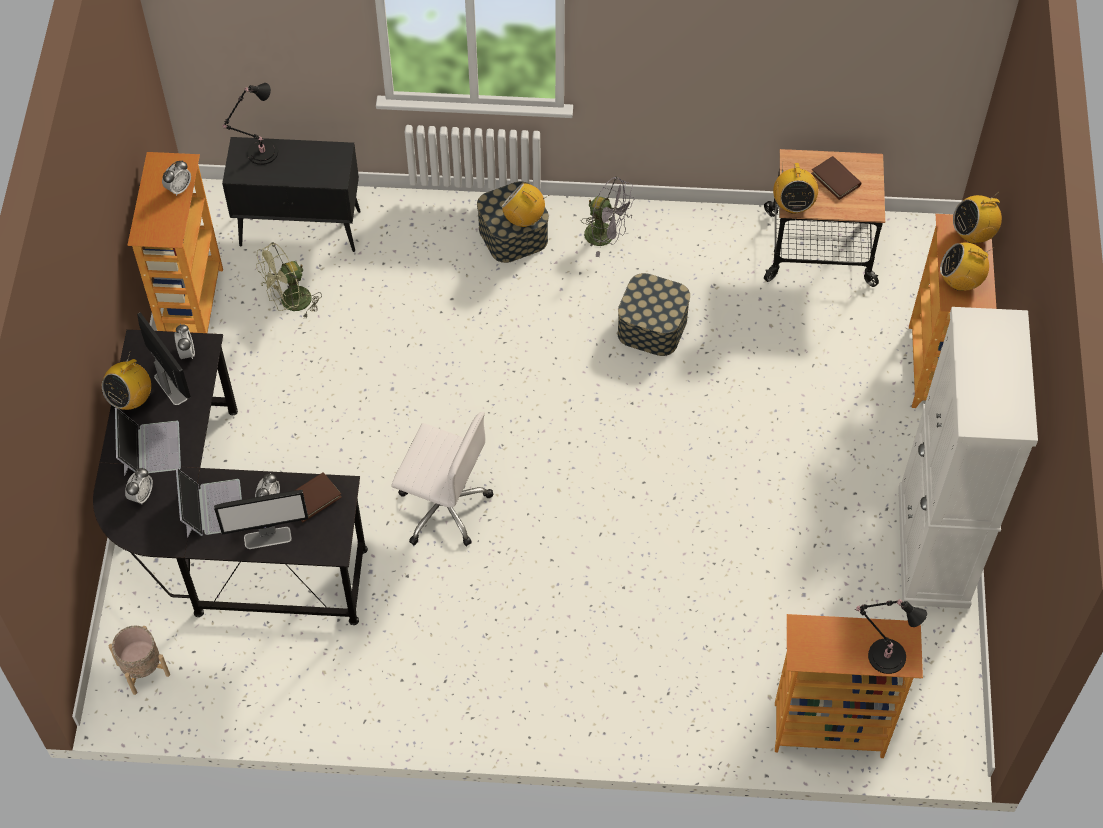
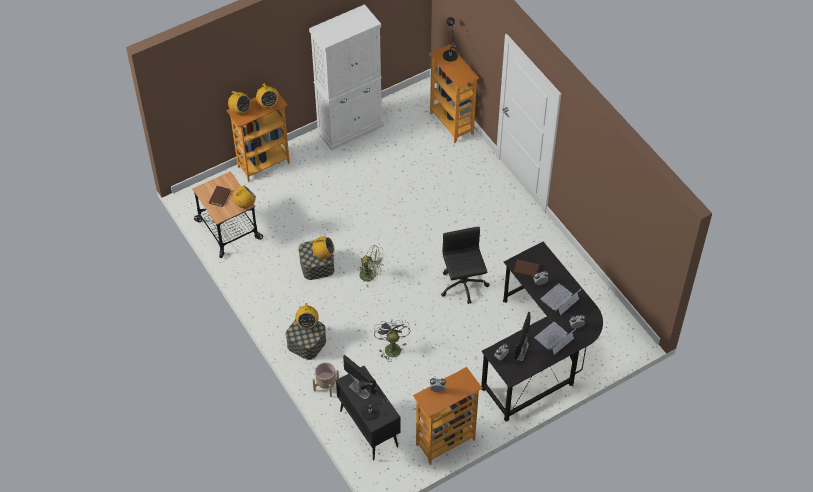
camera: 125 degrees left, 5 degrees down
radio [102,351,151,410] -> radio moved to [312,236,334,259]
beige planter [108,626,170,695] -> beige planter moved to [312,362,339,397]
monitor [214,490,309,549] -> monitor moved to [343,355,376,399]
green fan [256,242,322,317] -> green fan moved to [357,245,385,287]
white office chair [391,412,493,546] -> black office chair [441,226,489,304]
grey fan [581,176,635,257] -> grey fan moved to [374,319,410,362]

